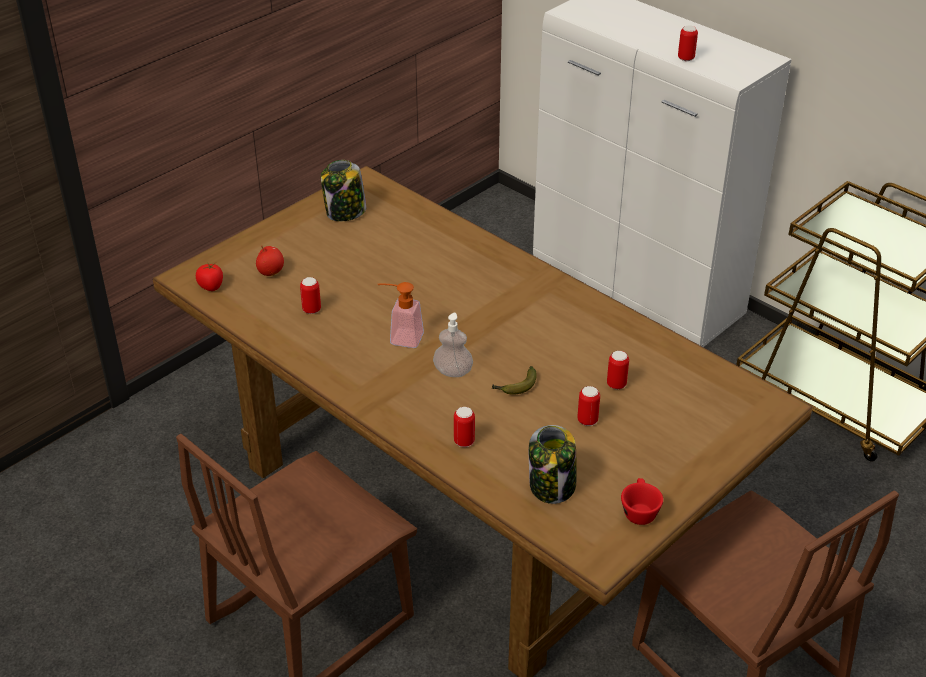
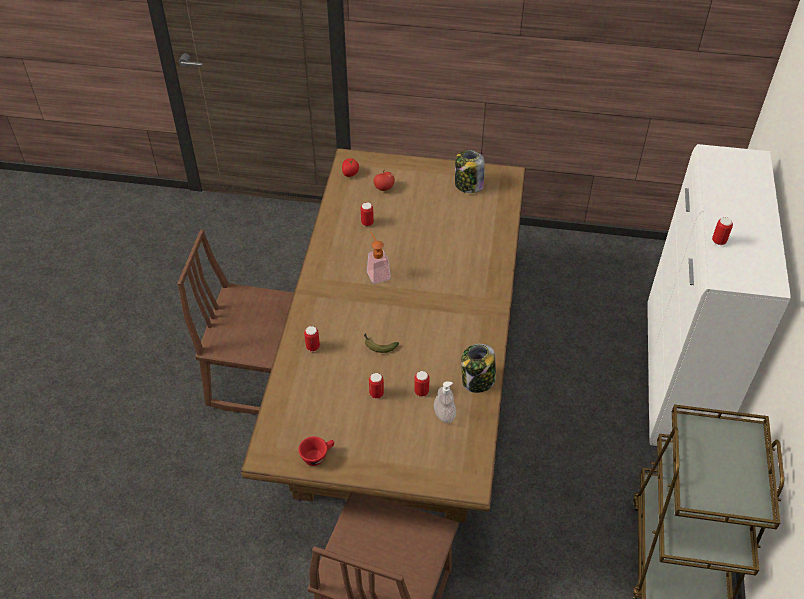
camera: 55 degrees right, 10 degrees up
soap dispenser [433,313,473,377] -> soap dispenser moved to [434,382,456,423]
jar [529,425,576,504] -> jar moved to [461,344,496,393]

